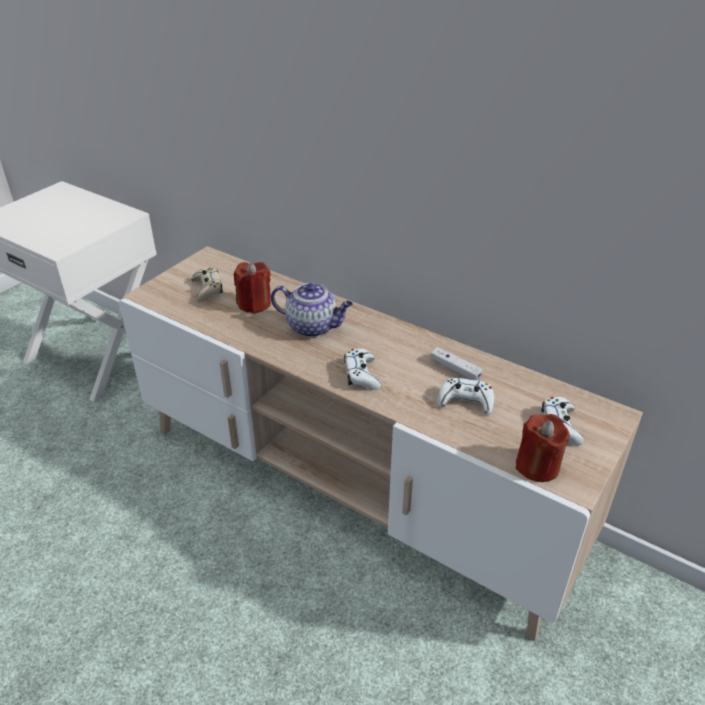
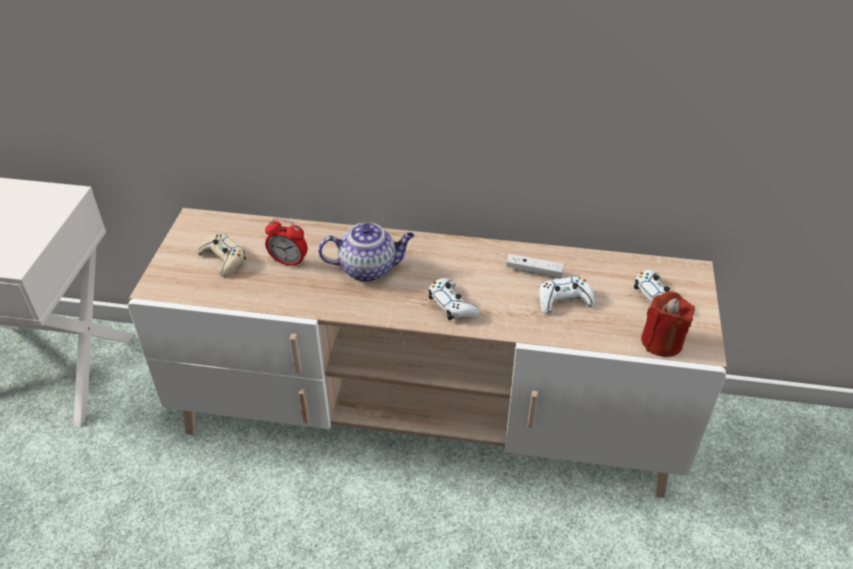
camera: 25 degrees left, 5 degrees up
red candle [234,262,271,314] -> alarm clock [265,217,308,267]

